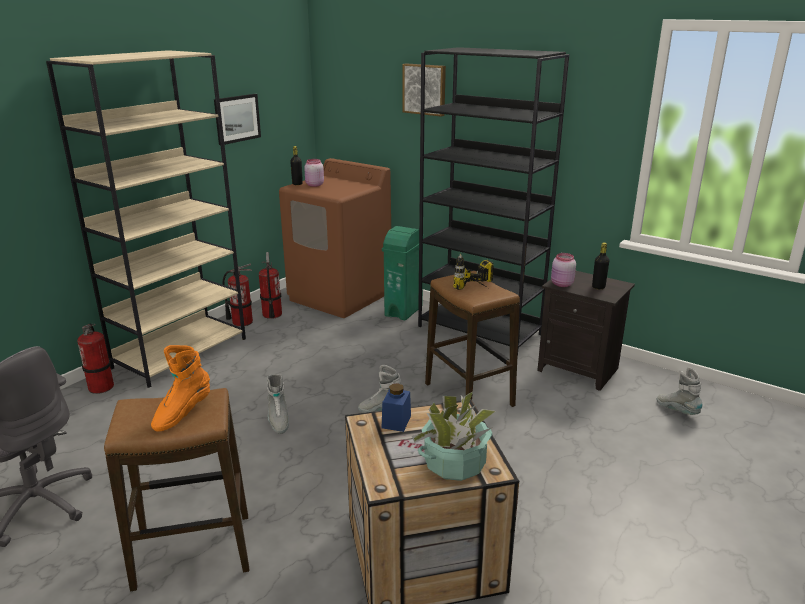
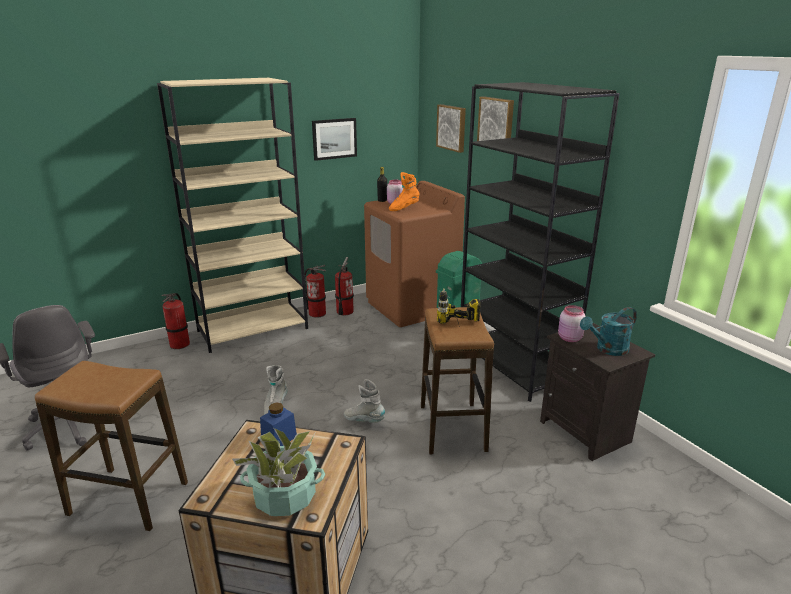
camera: 25 degrees right, 0 degrees up
orange boot [151,345,210,432] -> orange boot moved to [389,172,420,211]
black bottle [592,242,609,289] -> turquoise watering can [580,307,637,356]
grey boot [657,367,703,415] -> none
none -> picture [436,104,466,153]

